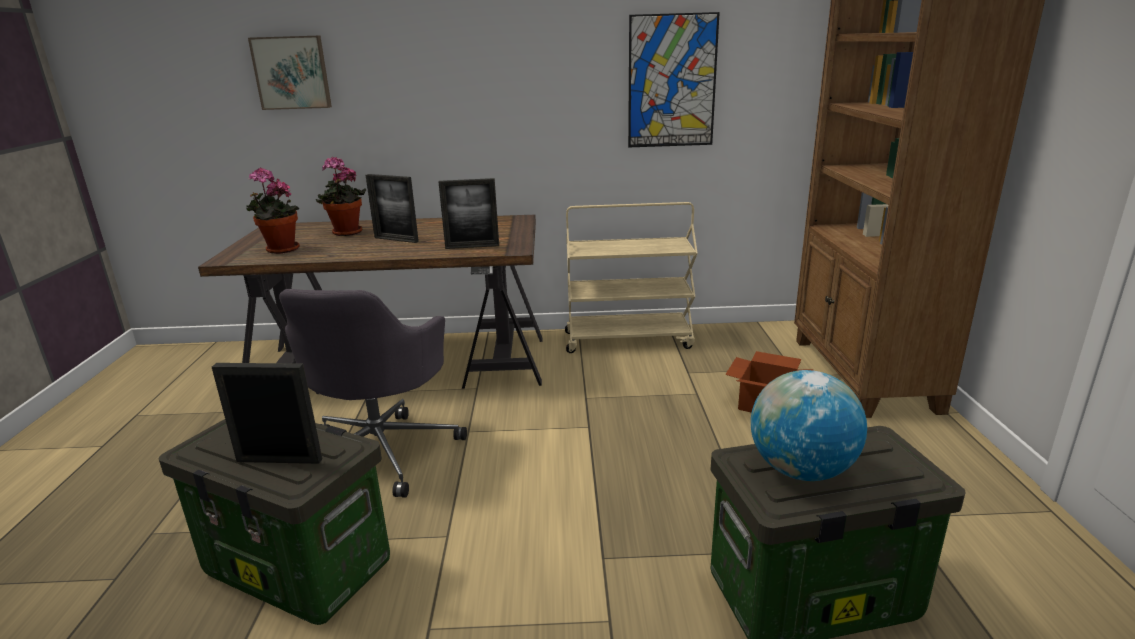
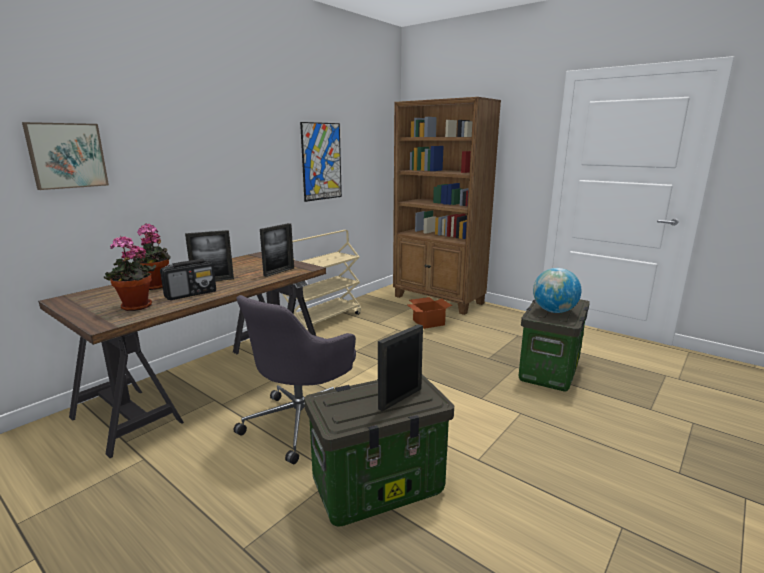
camera: 50 degrees left, 5 degrees down
grey office chair [279,289,467,498] -> grey office chair turned 75 degrees clockwise [234,295,356,464]
none -> radio [160,259,216,300]

